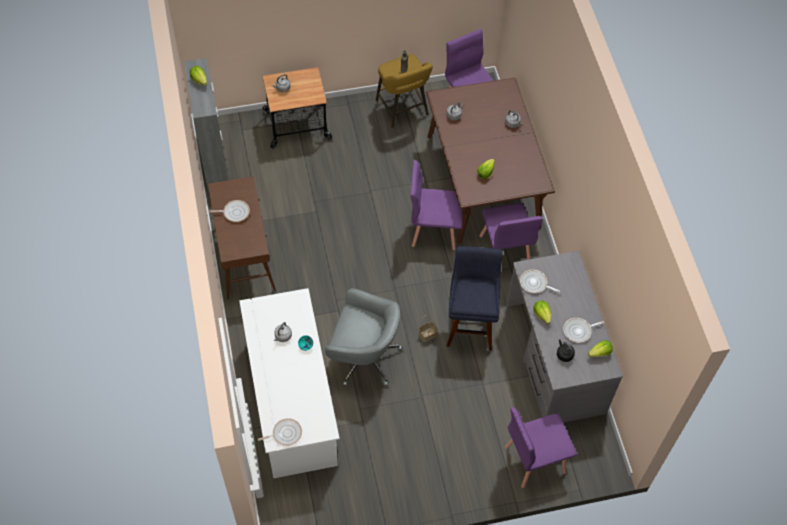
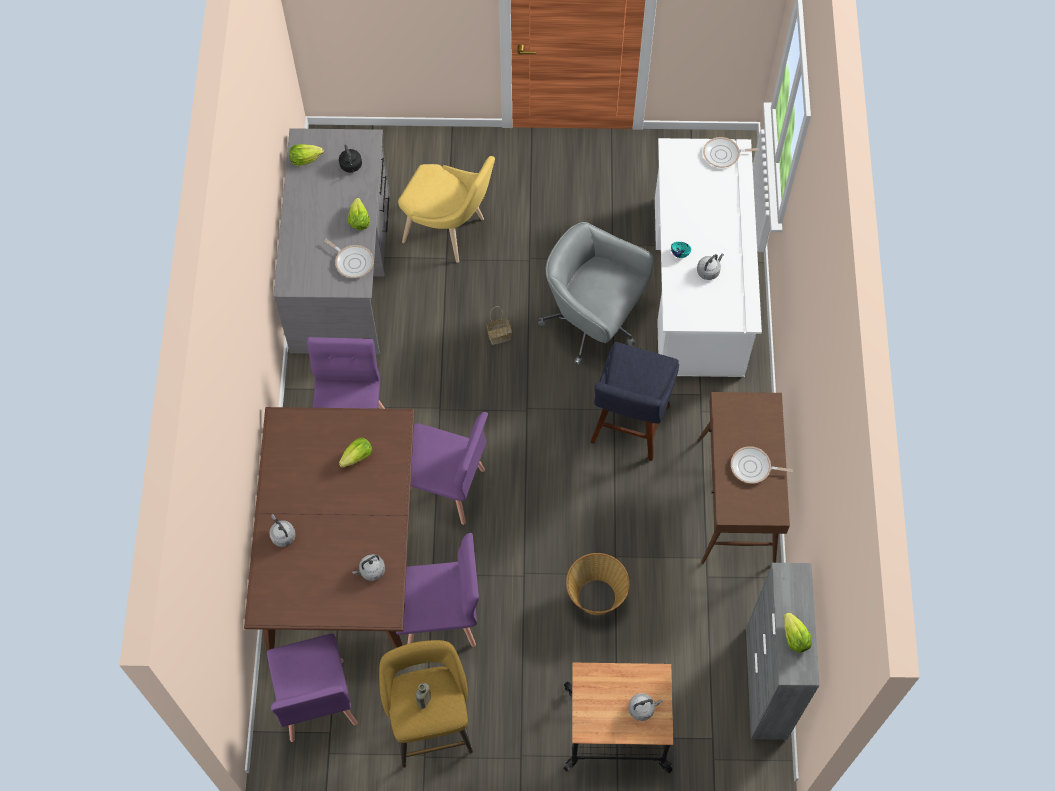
camera: 165 degrees left, 5 degrees up
blue stool [447,246,503,350] -> blue stool moved to [590,342,679,461]
purple chair [505,407,577,488] -> purple chair moved to [396,533,479,647]
frying pan [563,318,604,343] -> none
none -> yellow chair [398,156,495,263]
none -> basket [566,553,630,615]

